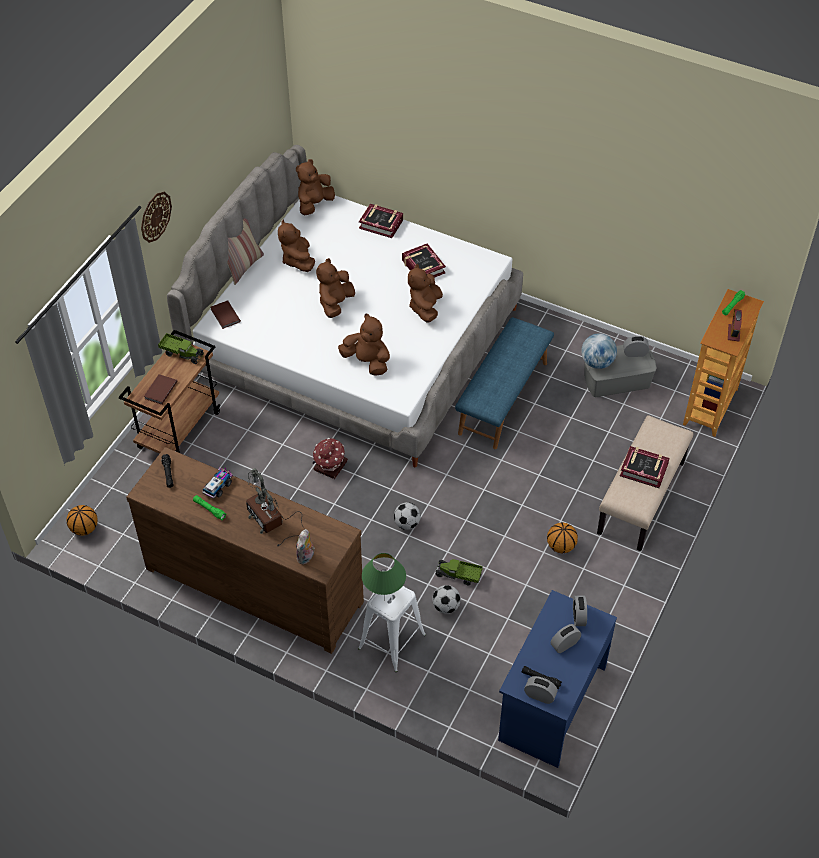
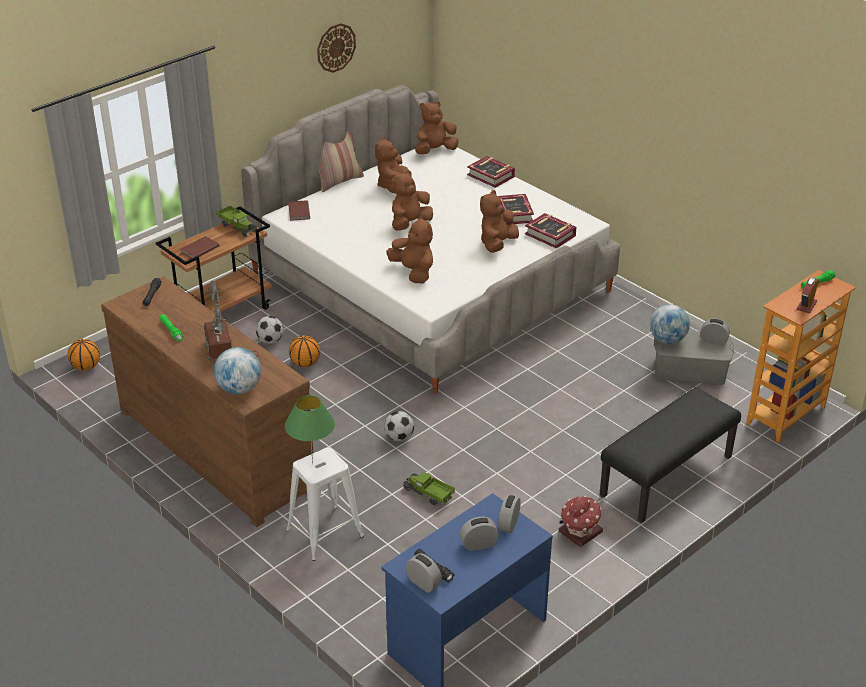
camera: 20 degrees right, 15 degrees down
wall clock [141,192,172,243] -> wall clock moved to [317,23,356,73]
toy truck [202,468,233,499] -> none
plush toy [296,529,315,565] -> globe [214,347,261,394]
toy house [313,438,348,479] -> toy house moved to [559,495,603,547]
football [432,585,461,614] -> football moved to [256,316,283,344]
blue bench [455,317,554,449] -> none
basketball [547,523,578,553] -> basketball moved to [289,336,320,367]
beige bench [597,415,693,551] -> black bench [600,387,741,523]
book [620,446,670,488] -> book moved to [525,213,576,249]

